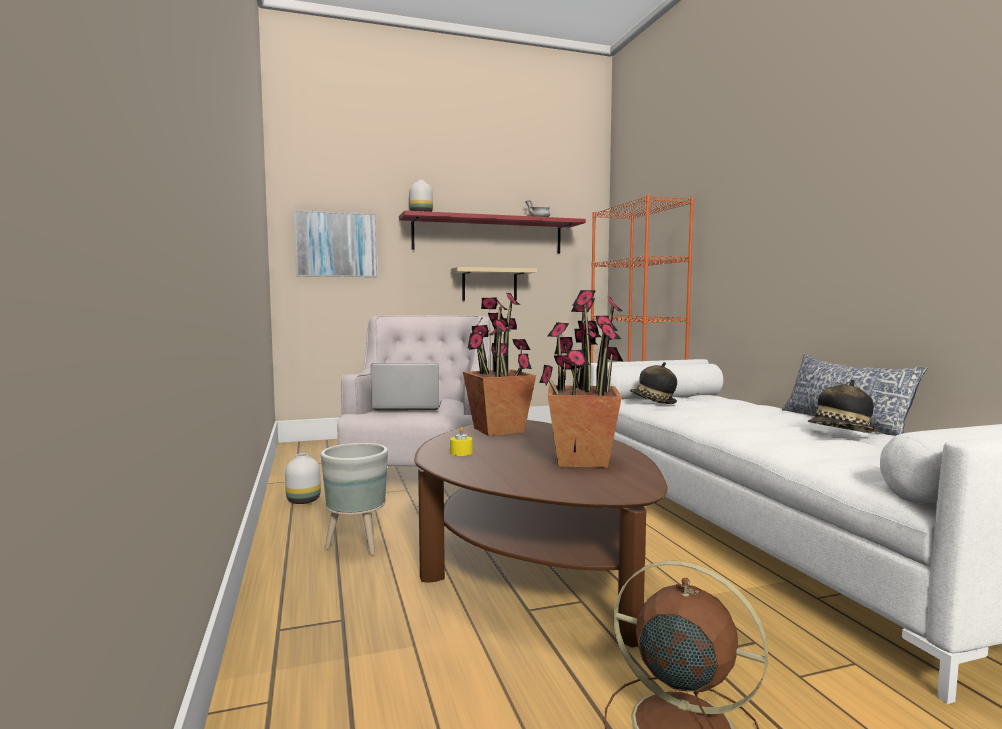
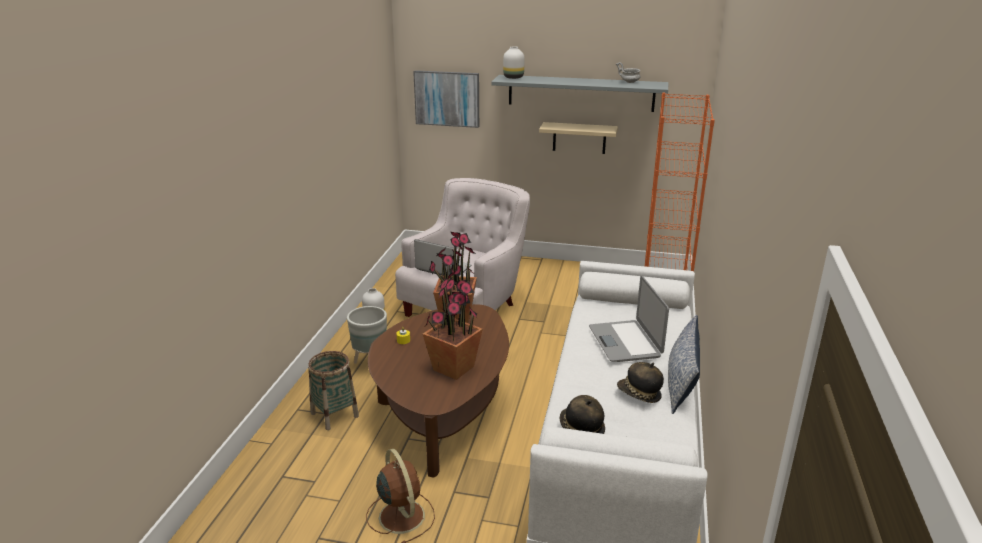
camera: 30 degrees right, 20 degrees up
red shelf [399,211,586,254] -> grey shelf [491,75,668,112]
hat [630,362,677,404] -> hat moved to [560,395,605,434]
none -> basket [308,351,359,430]
none -> laptop [589,276,669,362]

